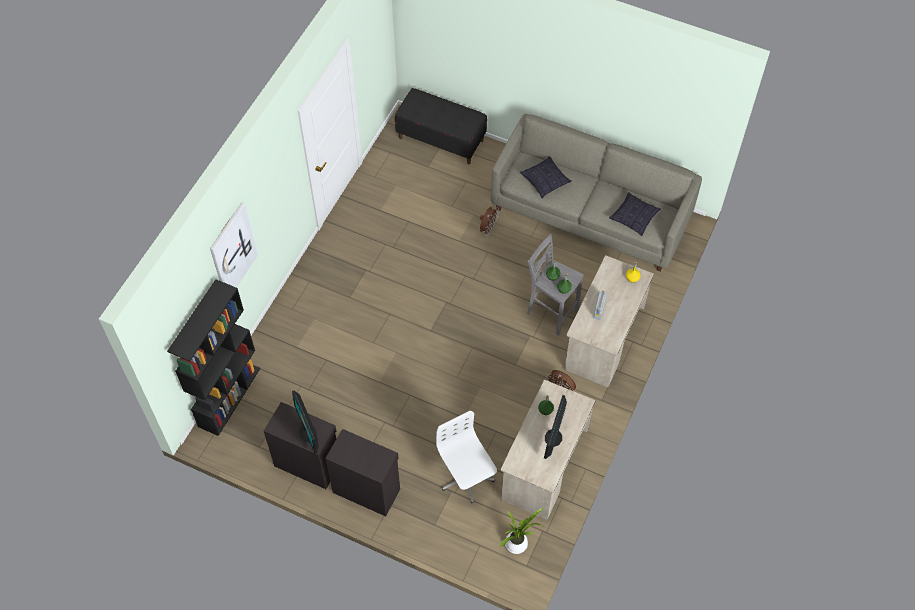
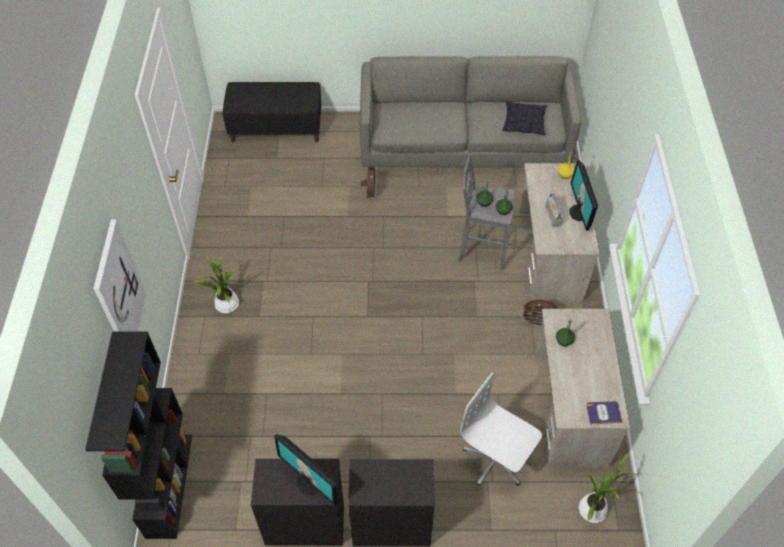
camera: 25 degrees left, 5 degrees down
pillow [520,157,572,198] -> none
monitor [544,395,567,459] -> monitor moved to [569,160,598,231]
none -> potted plant [191,254,239,313]
none -> book [586,401,622,424]

